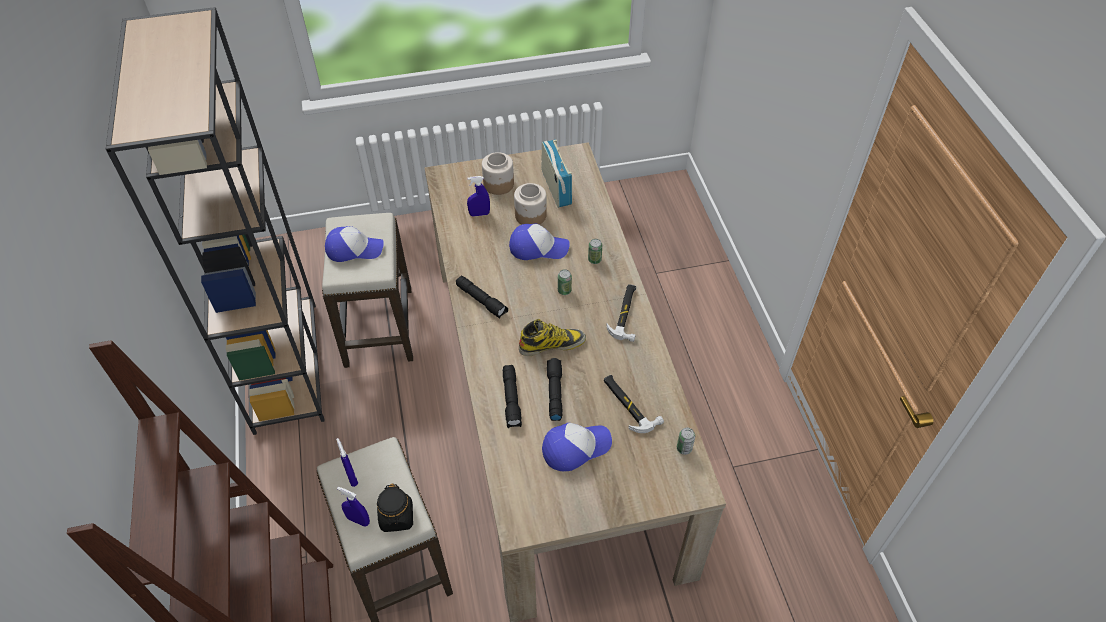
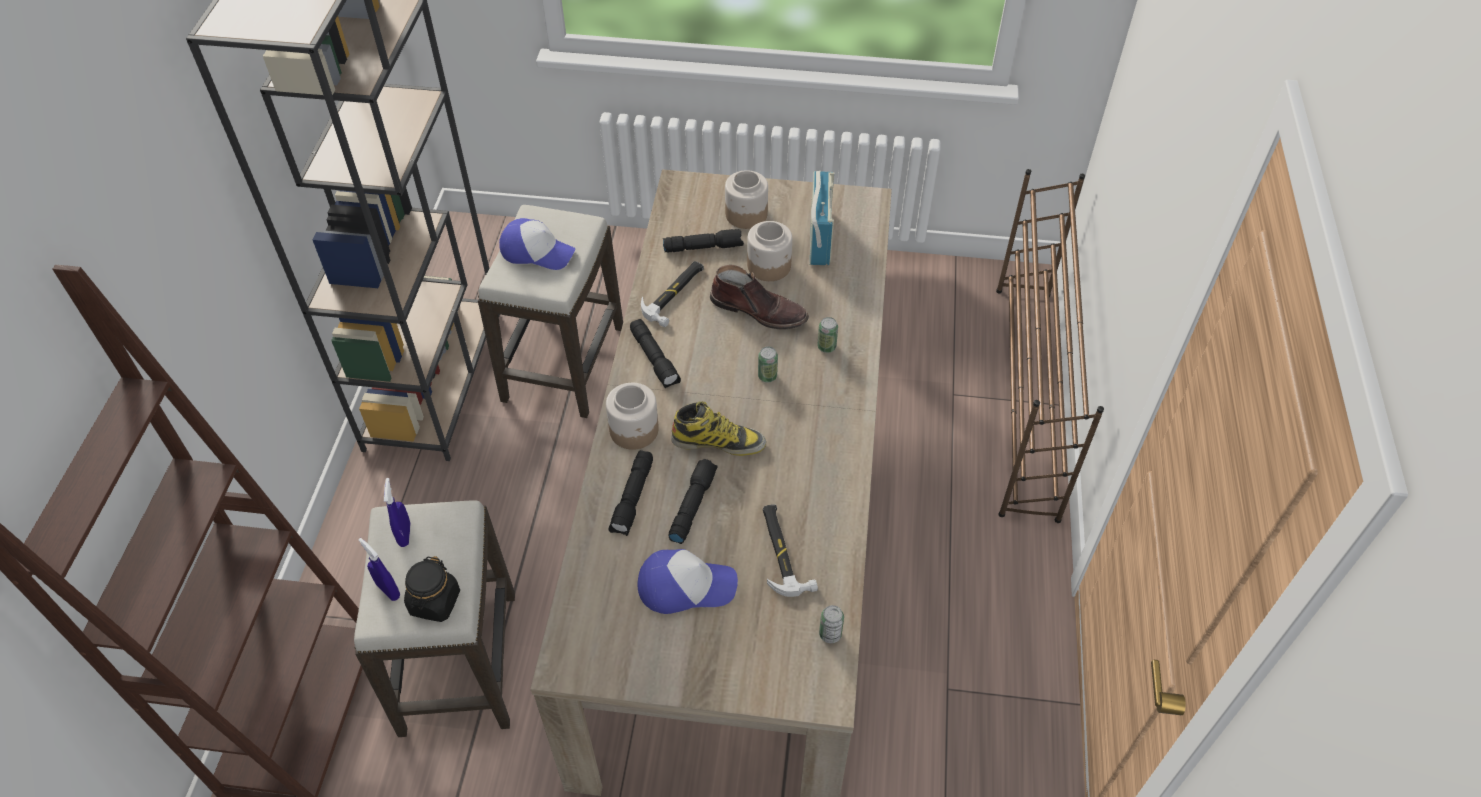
camera: 20 degrees right, 0 degrees up
blue spray bottle [467,176,490,217] -> black flashlight [663,229,744,252]
cap [509,224,570,260] -> brown boot [710,265,809,329]
hammer [606,284,636,342] -> hammer moved to [641,261,704,327]
none -> jar [606,383,659,450]
none -> brown shoe rack [996,169,1104,523]

